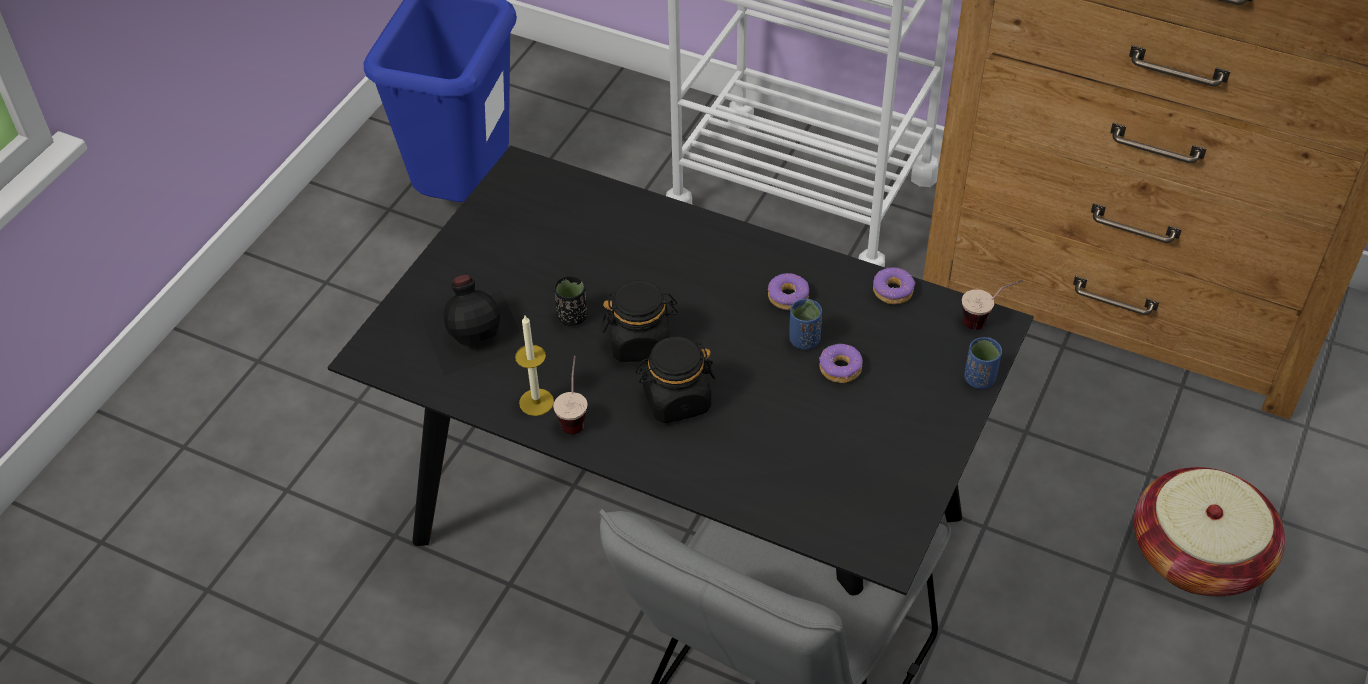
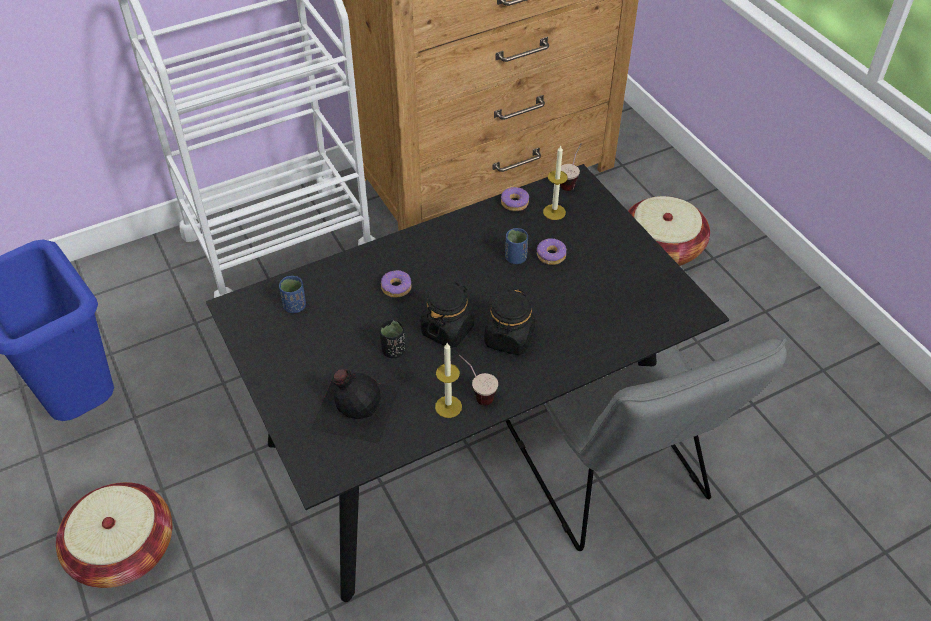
camera: 55 degrees left, 0 degrees up
donut [768,273,809,310] -> donut moved to [381,270,412,298]
blue cup [964,337,1002,389] -> blue cup moved to [279,276,306,313]
none -> basket [56,482,173,588]
none -> candle [543,145,568,220]

